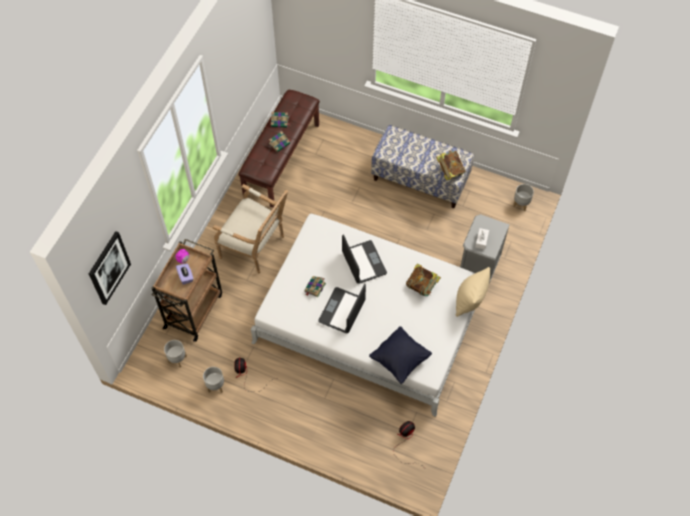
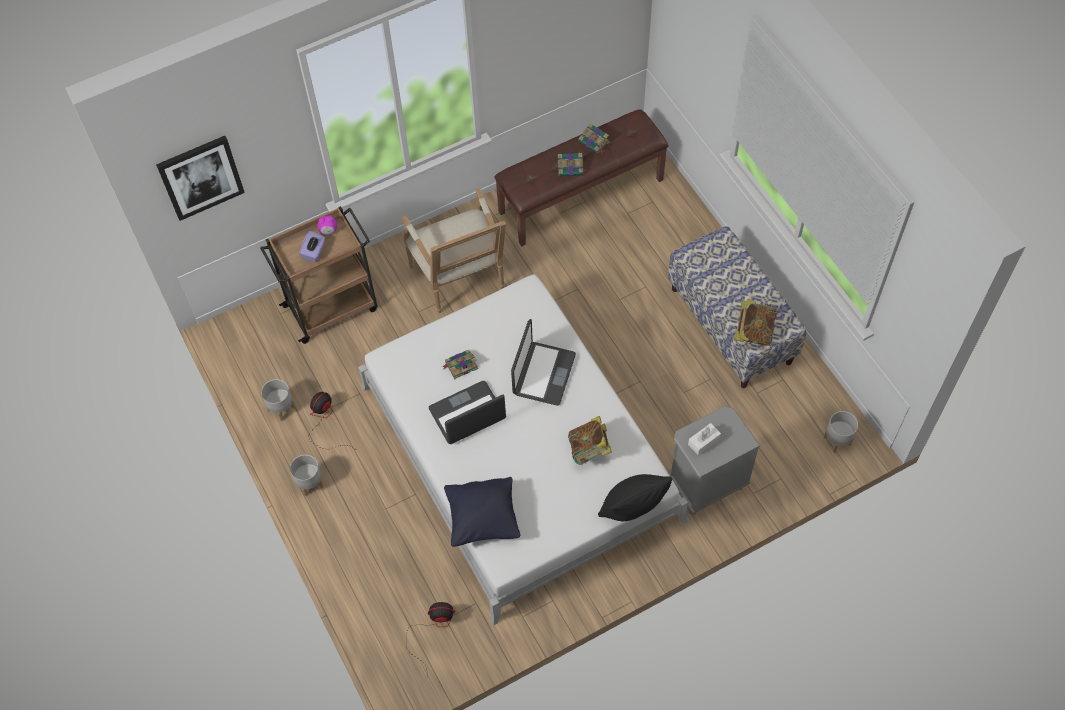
camera: 40 degrees right, 0 degrees up
grey planter [164,340,187,367] -> grey planter moved to [290,455,324,496]
beige pillow [456,267,490,317] -> black pillow [598,474,672,521]

